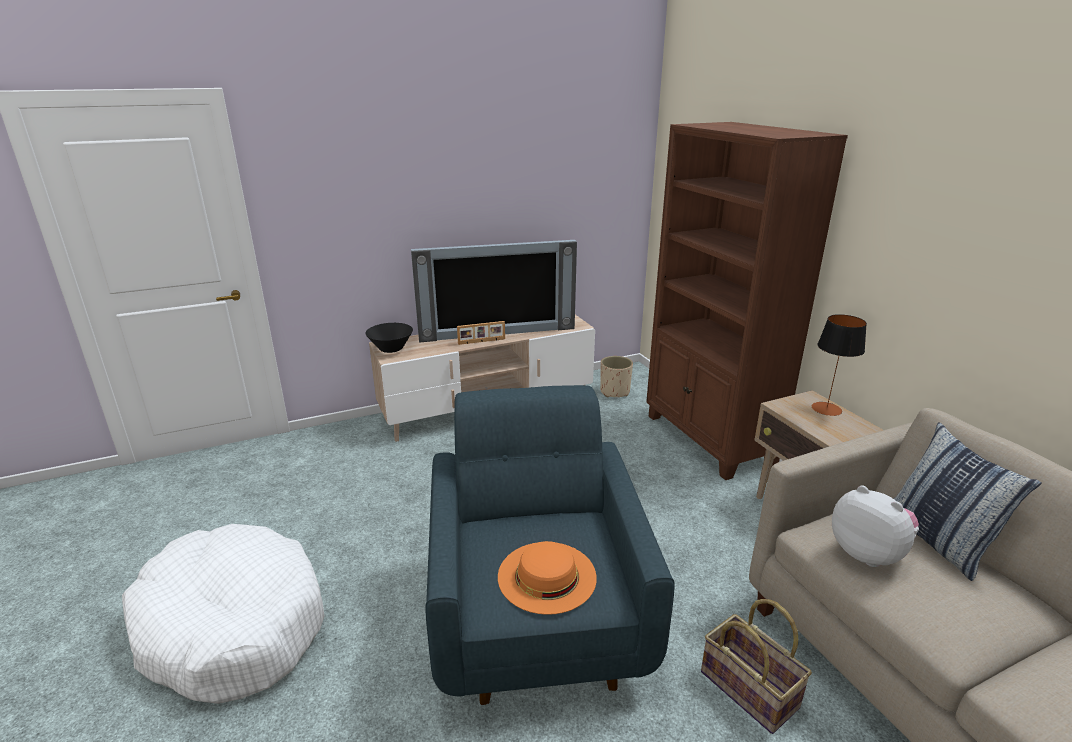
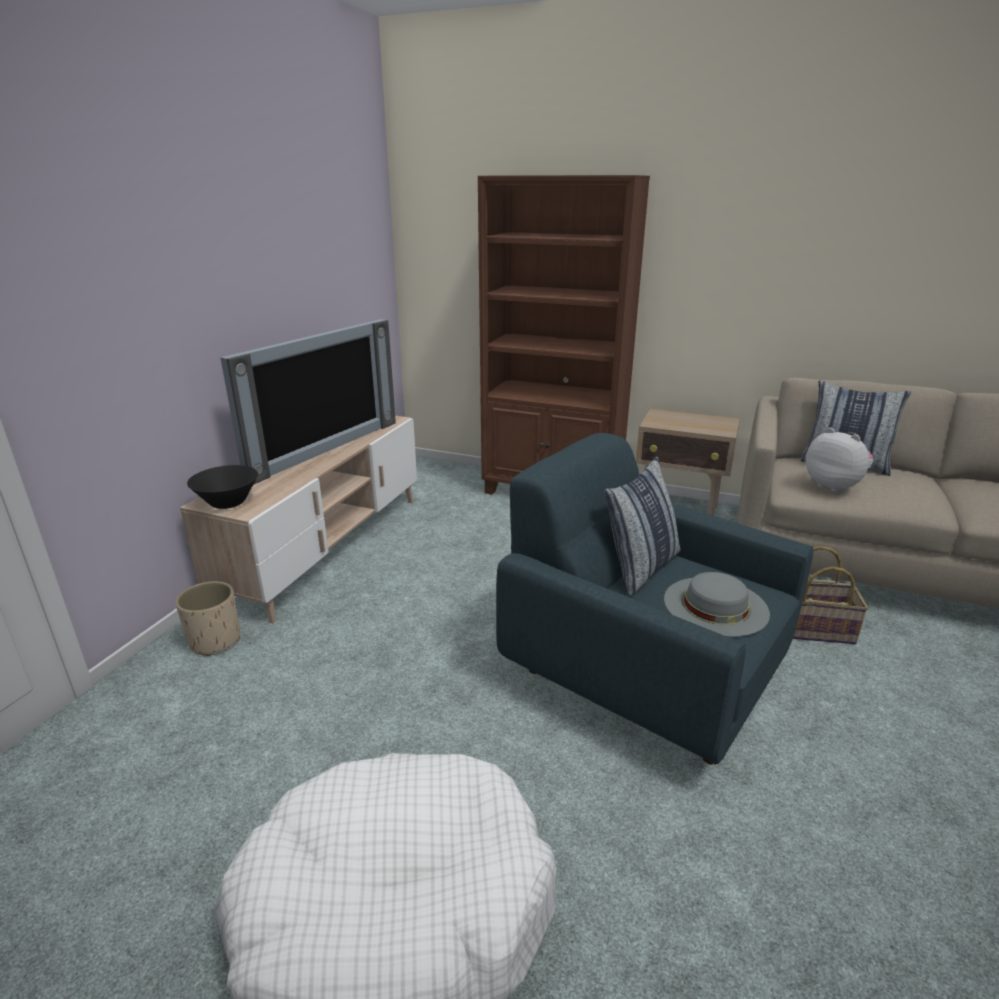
camera: 45 degrees left, 0 degrees up
picture frame [457,321,505,345] -> none
orange hat [498,541,597,615] -> grey hat [664,572,770,637]
beige planter [600,356,633,397] -> beige planter moved to [175,581,240,656]
table lamp [812,314,867,416] -> none
plush toy [832,486,919,567] -> plush toy turned 45 degrees clockwise [806,428,873,493]
none -> pillow [604,457,681,596]

